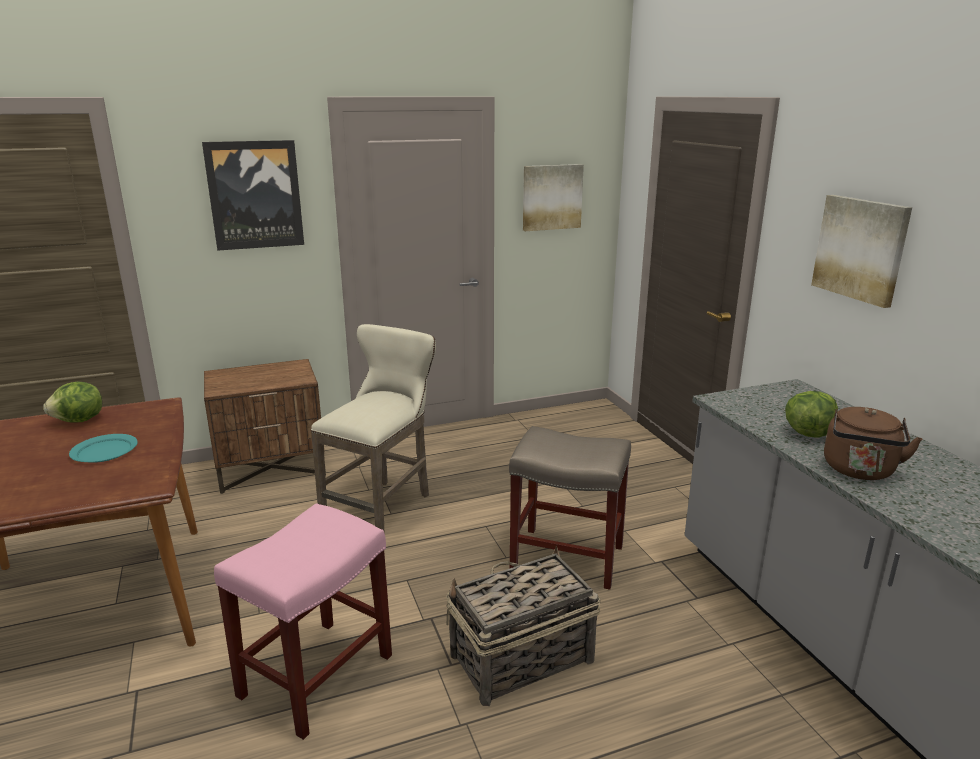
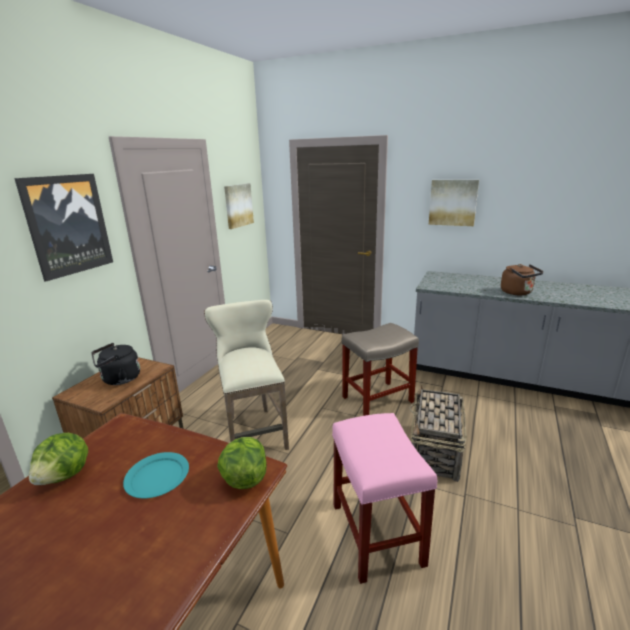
camera: 45 degrees left, 0 degrees up
lettuce [785,391,838,438] -> lettuce moved to [217,437,267,489]
none -> black kettle [91,343,140,385]

